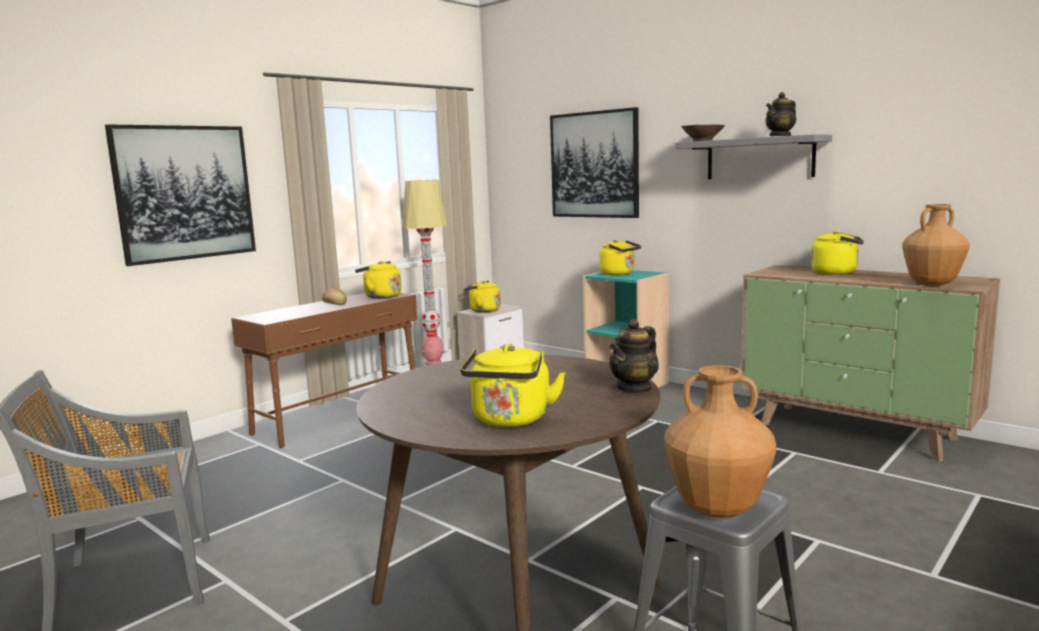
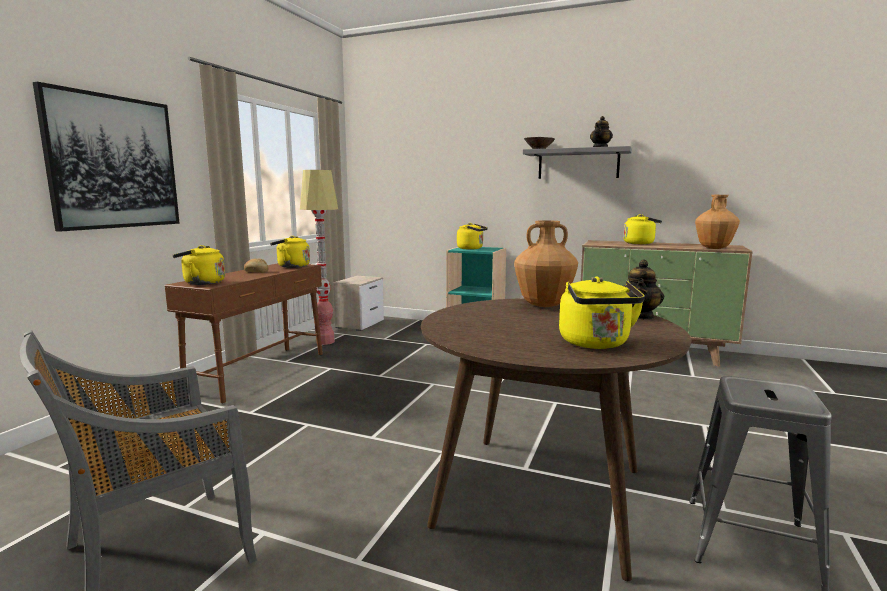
camera: 20 degrees left, 0 degrees up
yellow kettle [464,280,501,313] -> yellow kettle moved to [173,245,225,285]
picture [550,107,639,218] -> none
brown vase [664,365,776,518] -> brown vase moved to [514,220,578,307]

